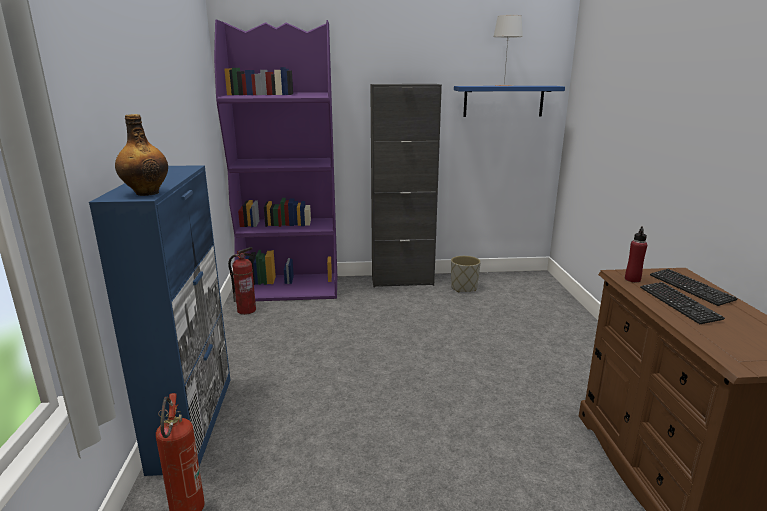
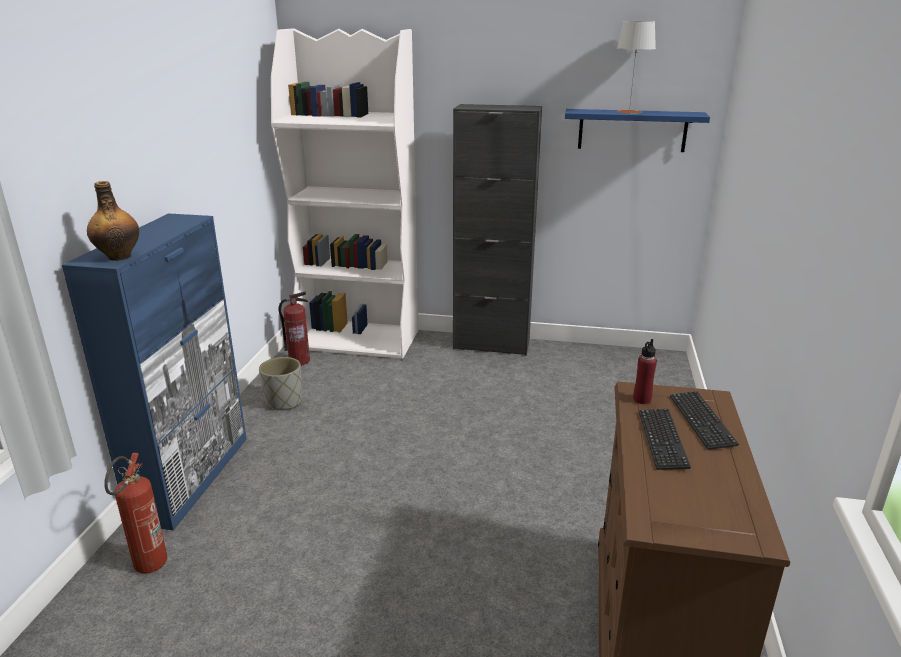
camera: 15 degrees right, 5 degrees up
purple bookcase [214,19,337,301] -> white bookcase [271,29,418,359]
grey planter [451,256,481,292] -> grey planter moved to [259,357,302,410]

